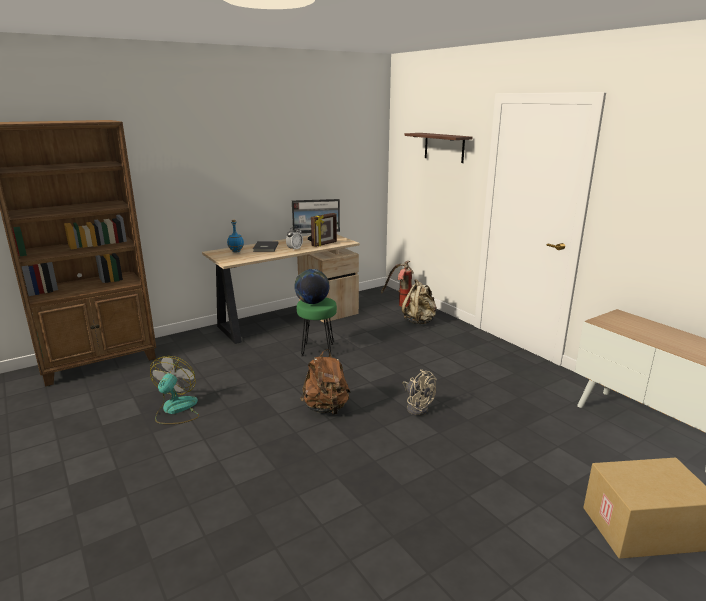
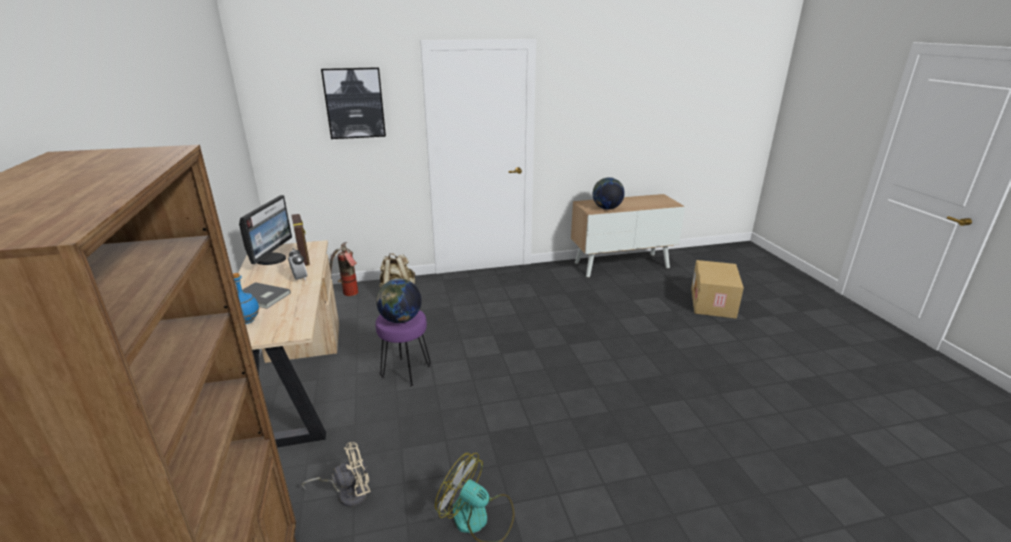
camera: 70 degrees left, 5 degrees up
green stool [297,298,337,357] -> purple stool [375,310,431,387]
brown backpack [300,349,350,415] -> none
beige fan [403,369,437,416] -> beige fan moved to [301,442,370,507]
shelf [405,133,472,163] -> picture [321,67,386,139]
none -> globe [593,177,625,210]

